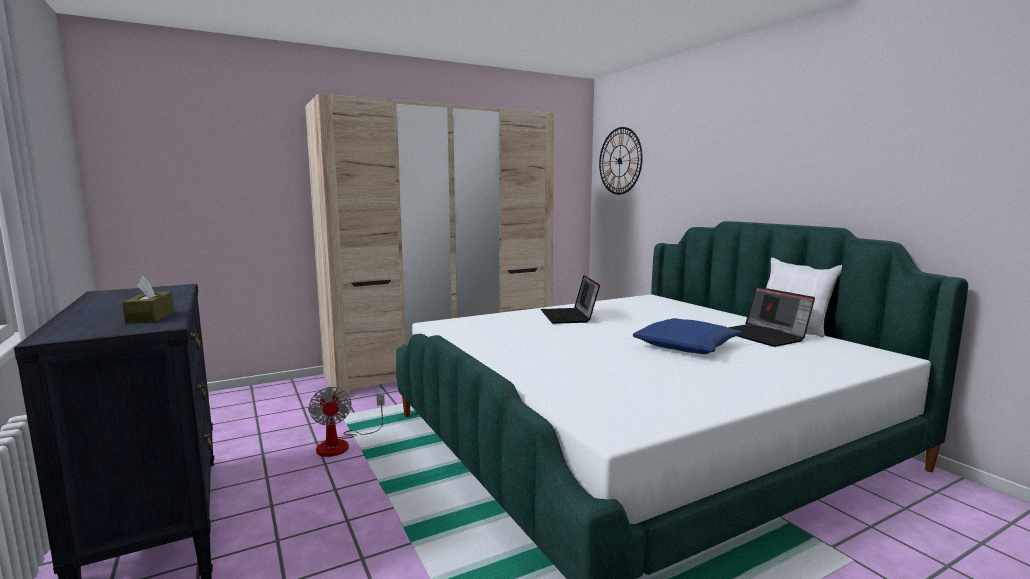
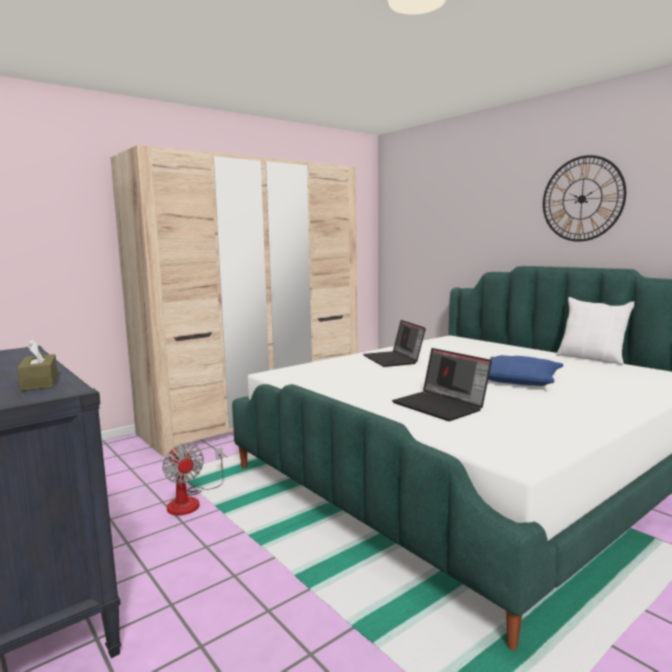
camera: 10 degrees left, 0 degrees up
wall clock [599,127,643,195] -> wall clock moved to [543,155,626,242]
laptop [728,287,815,347] -> laptop moved to [392,348,492,421]

